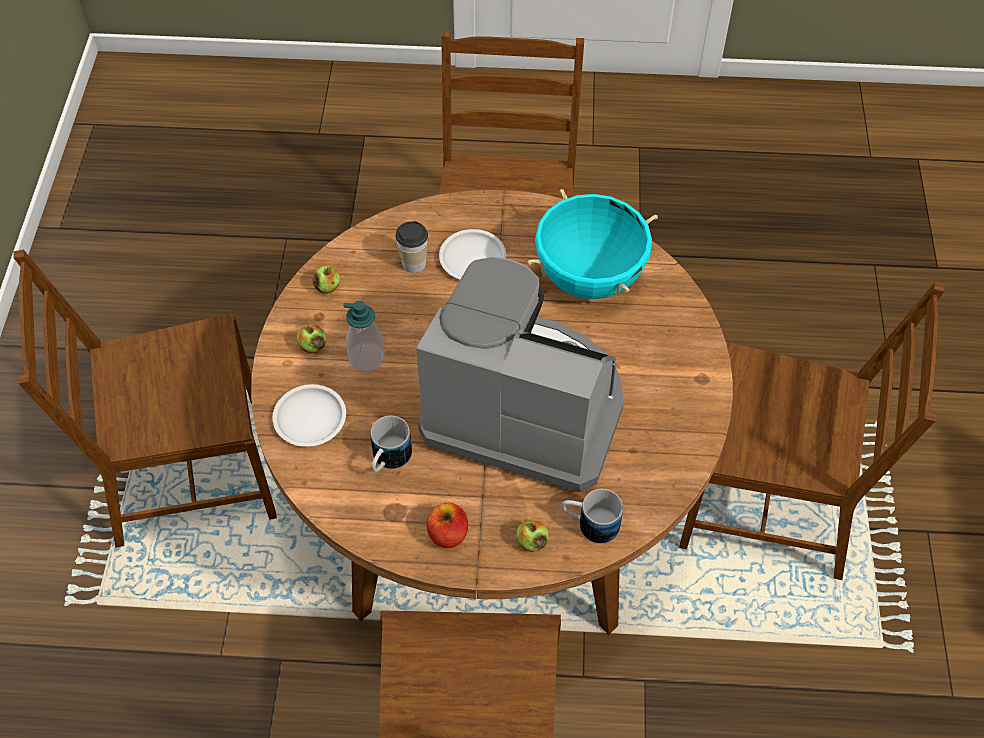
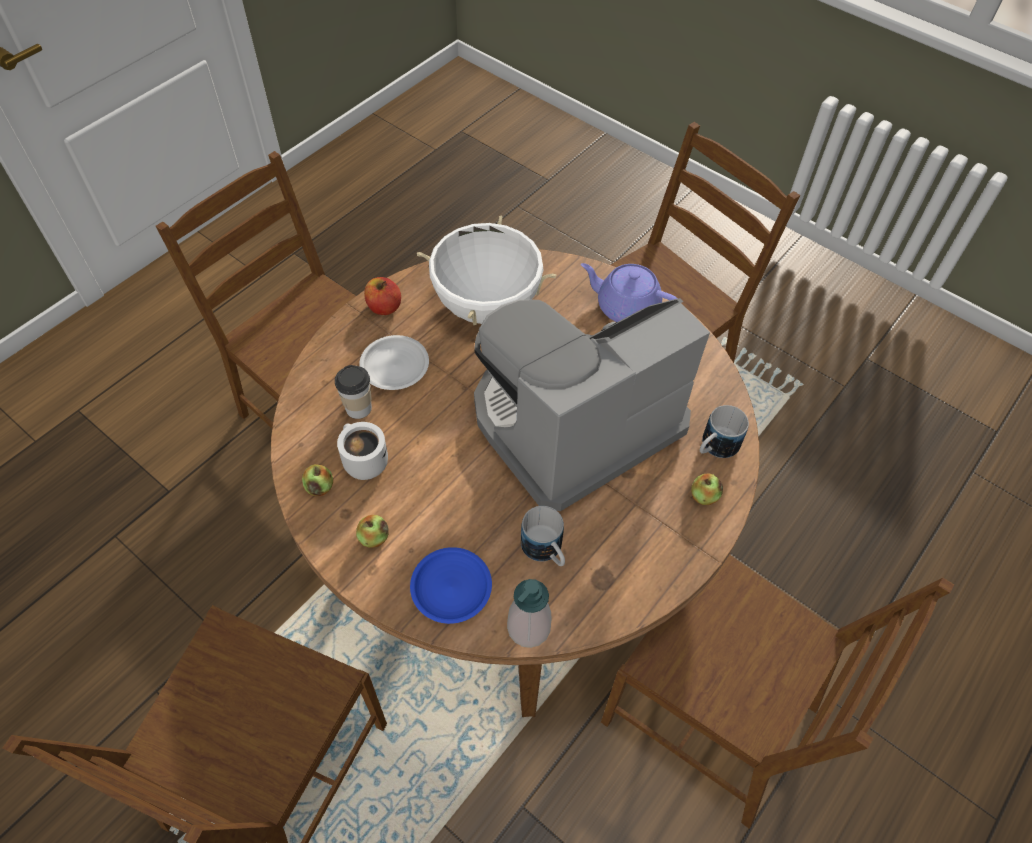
camera: 55 degrees left, 0 degrees up
white plate [273,384,346,447] -> blue plate [410,547,492,624]
soap dispenser [343,301,385,371] -> soap dispenser moved to [507,579,552,648]
apple [426,502,468,548] -> apple moved to [364,277,401,315]
turquoise cooking pot [528,189,658,299] -> white cooking pot [417,215,556,325]
none -> white mug [337,422,388,480]
none -> purple teapot [581,263,678,322]

